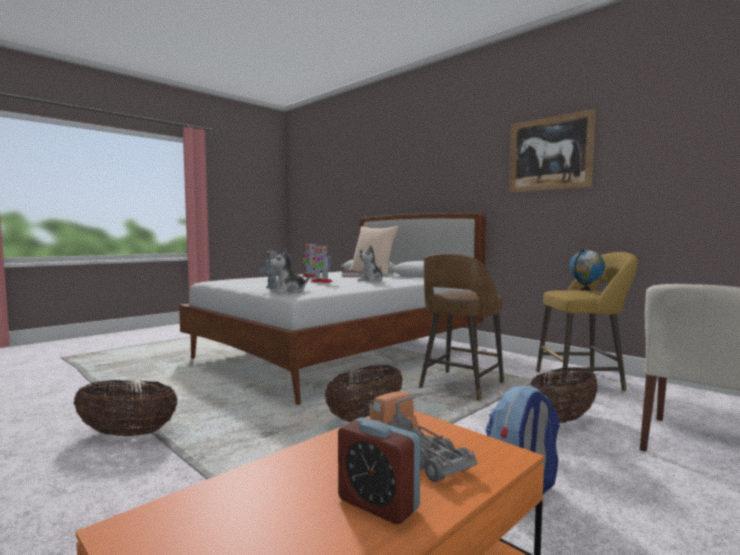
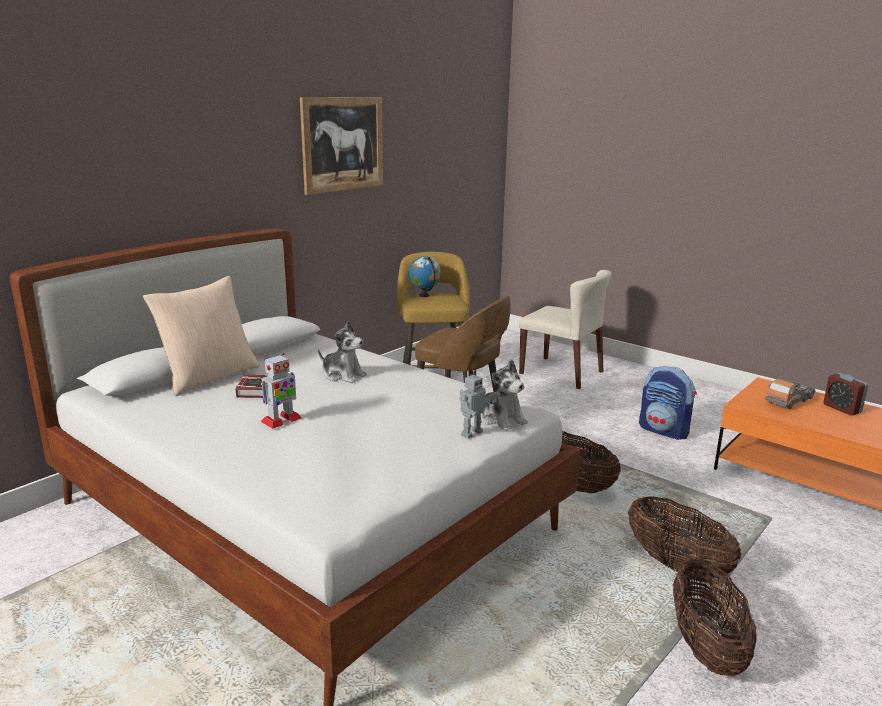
camera: 95 degrees left, 15 degrees up
toy robot [311,245,332,283] -> none
alarm clock [338,417,421,524] -> alarm clock turned 120 degrees clockwise [823,373,868,415]
basket [530,368,598,423] -> basket moved to [628,496,741,579]

